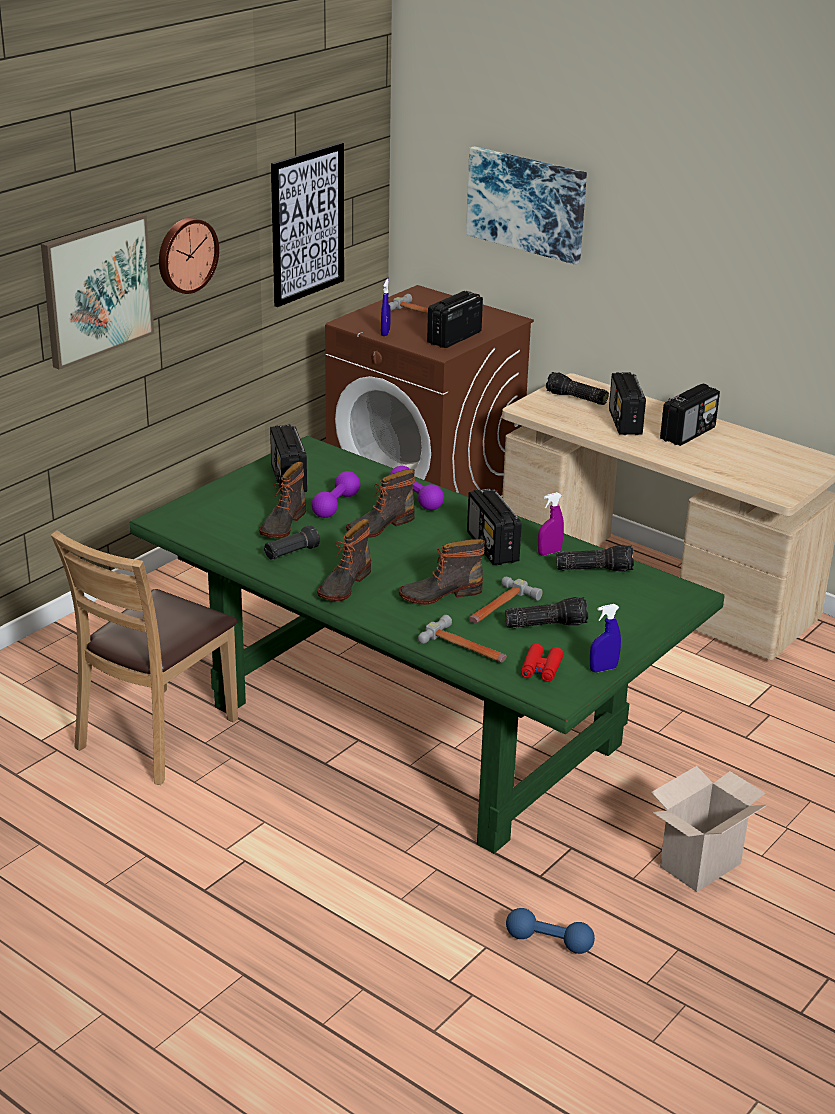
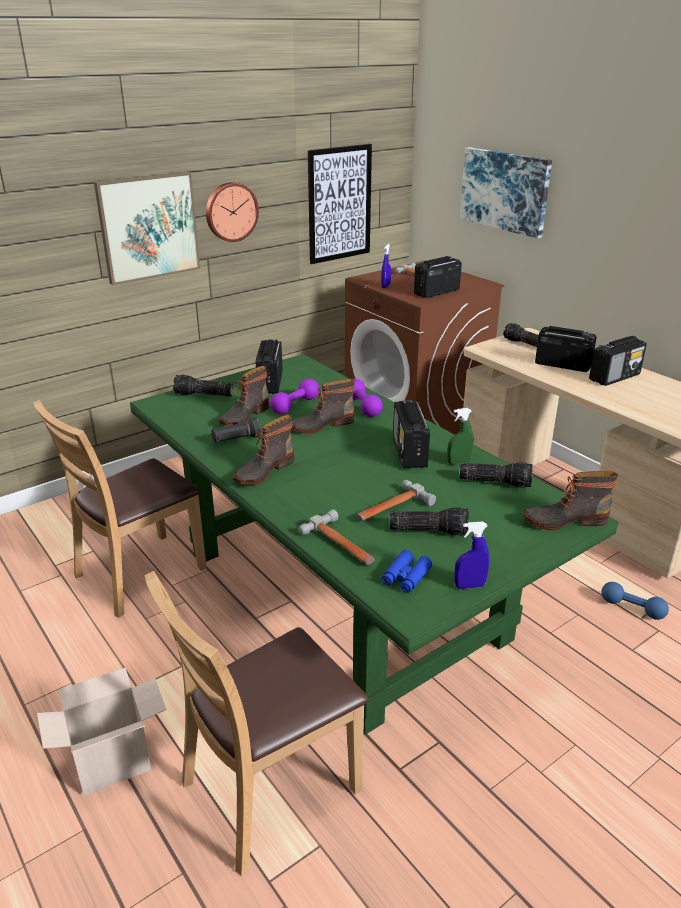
camera: 15 degrees right, 0 degrees up
boot [399,539,485,605] -> boot moved to [524,471,618,530]
blue dumbbell [506,908,595,954] -> blue dumbbell moved to [601,582,669,620]
red binoculars [521,643,564,682] -> blue binoculars [381,550,432,593]
purple spray bottle [538,492,564,556] -> green spray bottle [447,408,473,465]
radio [609,372,646,435] -> radio turned 105 degrees clockwise [535,326,596,372]
cardboard box [651,766,767,892] -> cardboard box moved to [37,668,167,796]
none -> brown chair [144,571,368,876]
none -> flashlight [173,375,233,397]

